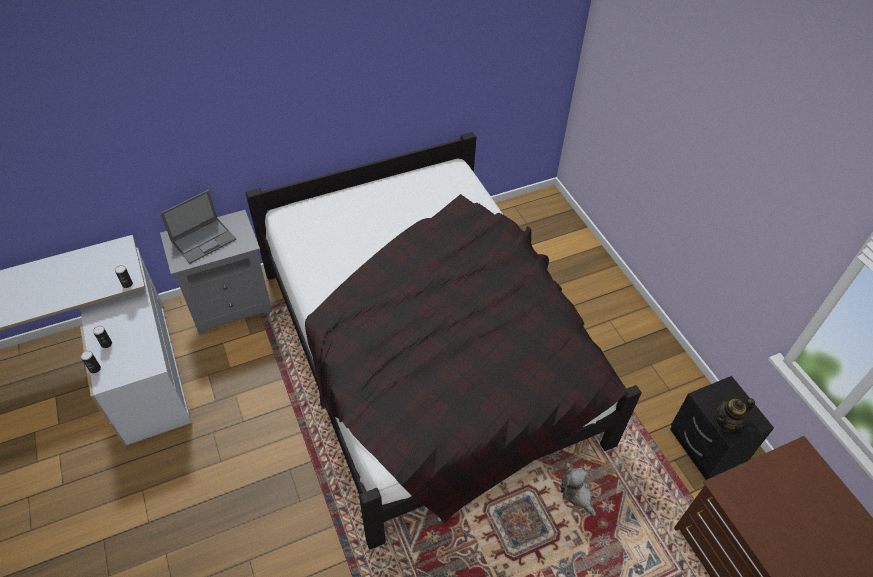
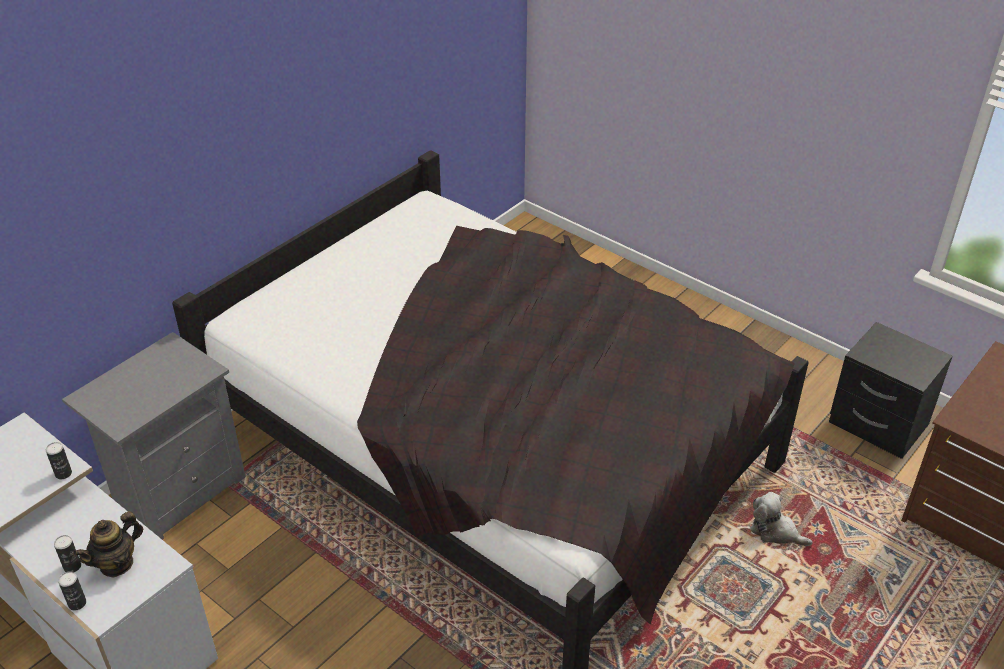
camera: 25 degrees left, 10 degrees down
laptop [160,190,236,264] -> none
teapot [715,398,755,432] -> teapot moved to [73,511,143,577]

